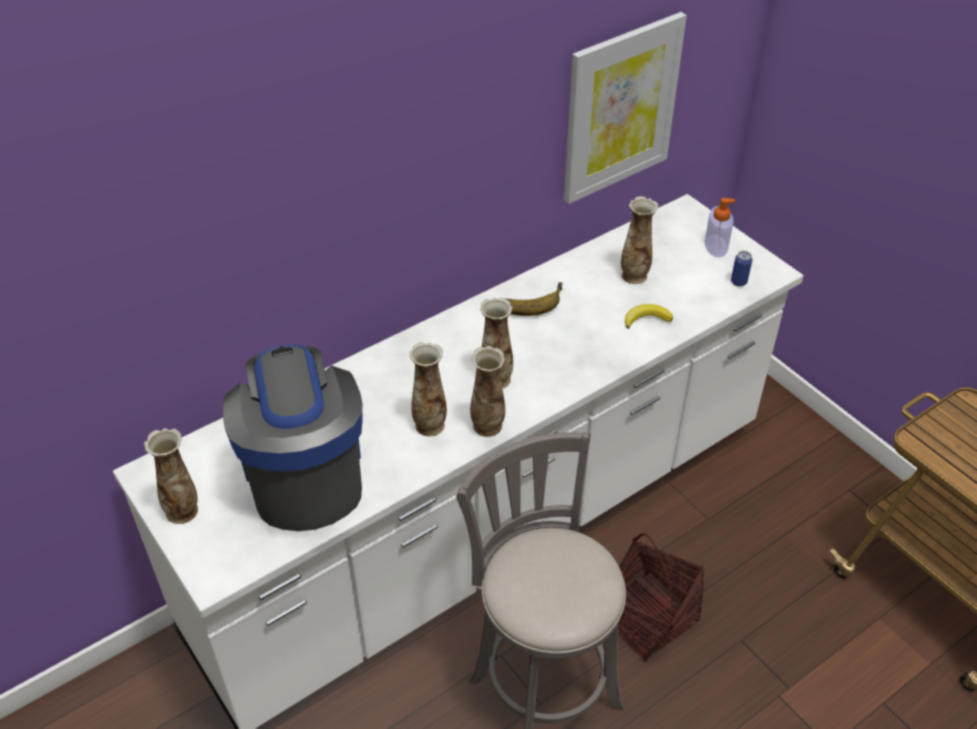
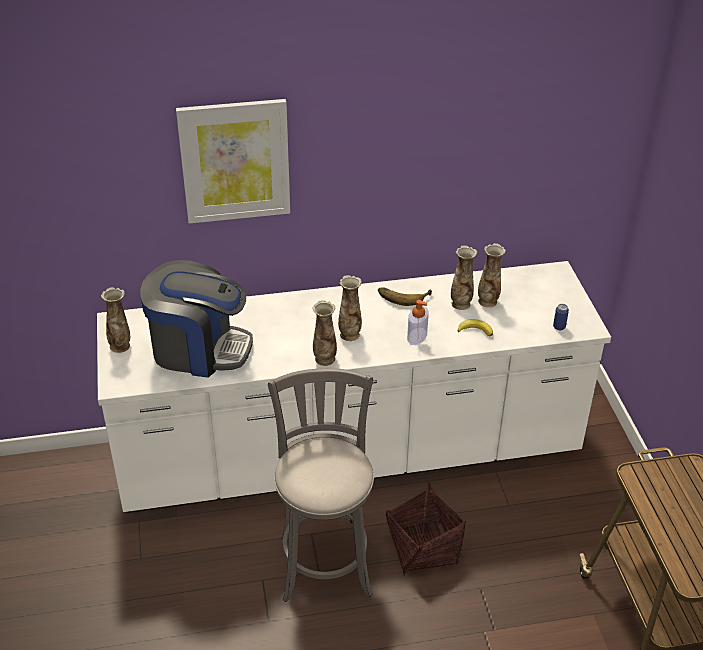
camera: 25 degrees right, 5 degrees down
coffee machine [223,344,362,531] -> coffee machine turned 90 degrees clockwise [140,260,253,378]
vase [410,342,447,436] -> vase moved to [451,245,477,310]
picture [564,12,687,204] -> picture moved to [176,99,290,224]
soap dispenser [705,198,735,257] -> soap dispenser moved to [407,300,429,345]

